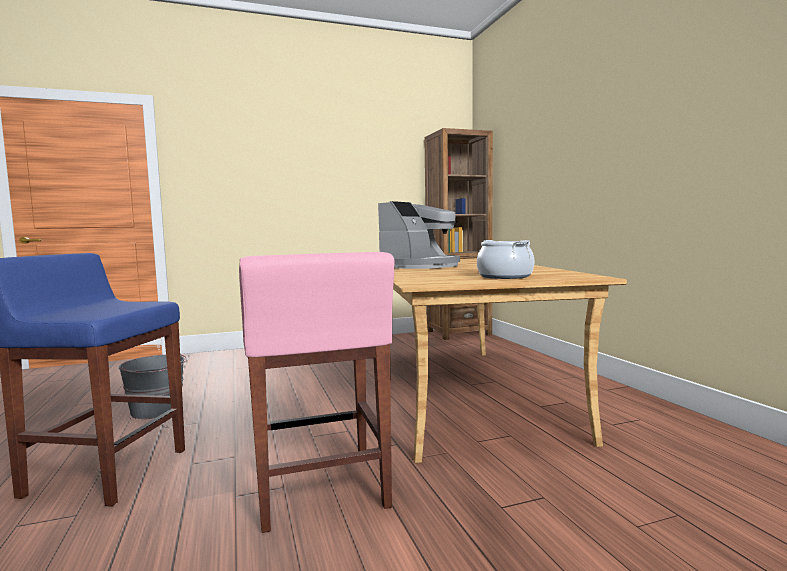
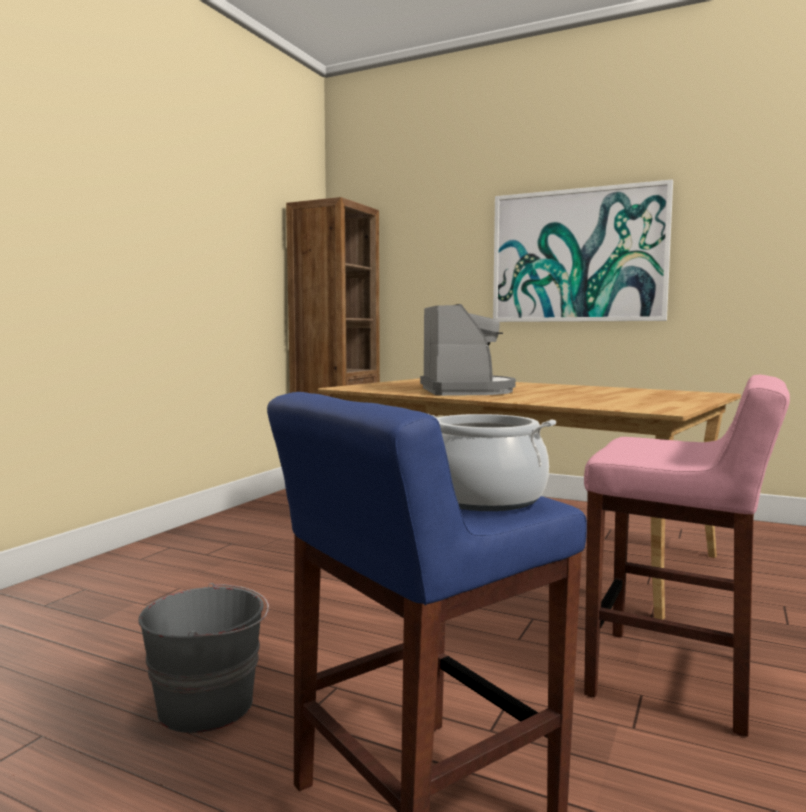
camera: 45 degrees left, 0 degrees up
cooking pot [477,240,534,279] -> cooking pot moved to [429,414,556,511]
none -> picture [493,179,673,322]

